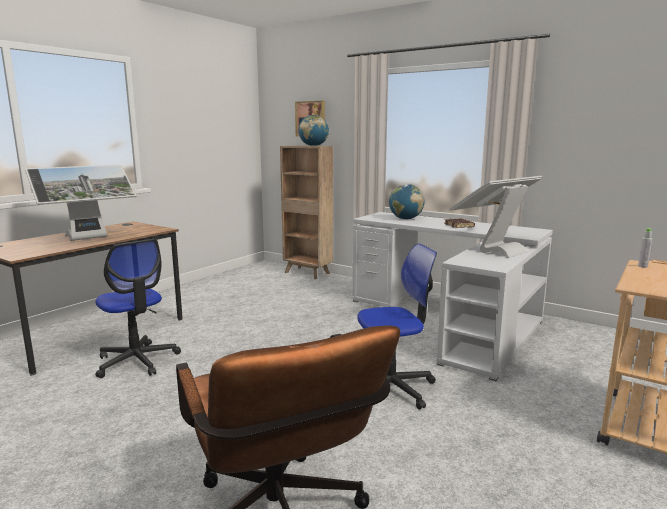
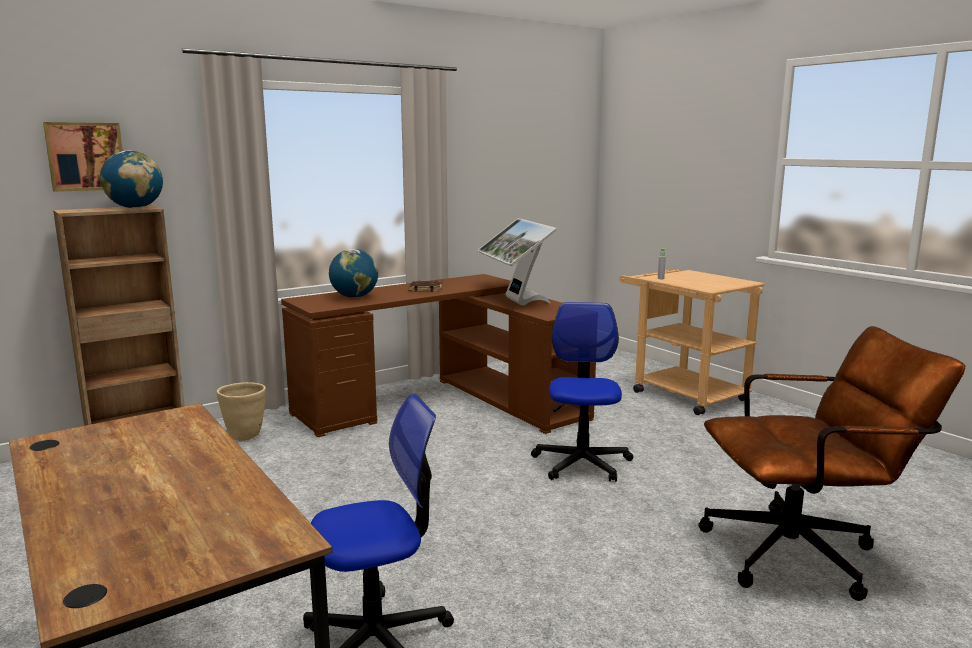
camera: 70 degrees left, 0 degrees up
monitor [25,165,137,241] -> none
white desk [352,212,553,381] -> brown desk [281,274,596,437]
none -> beige planter [217,382,266,441]

